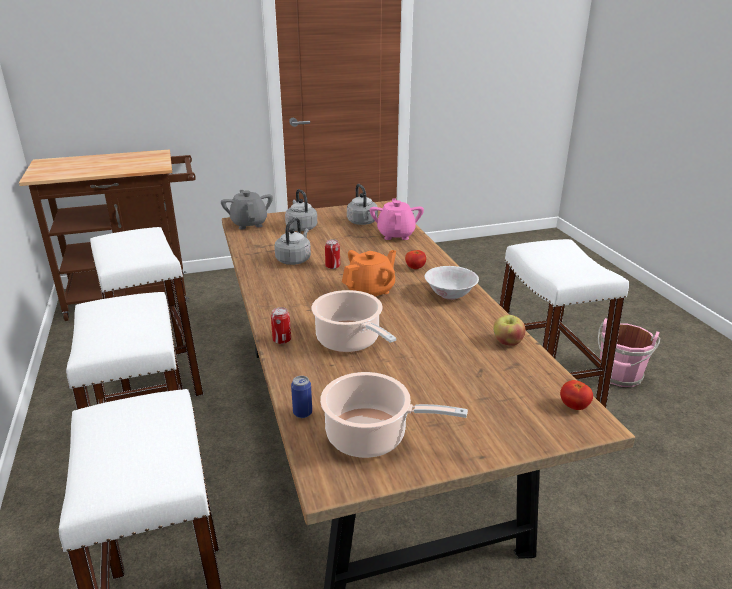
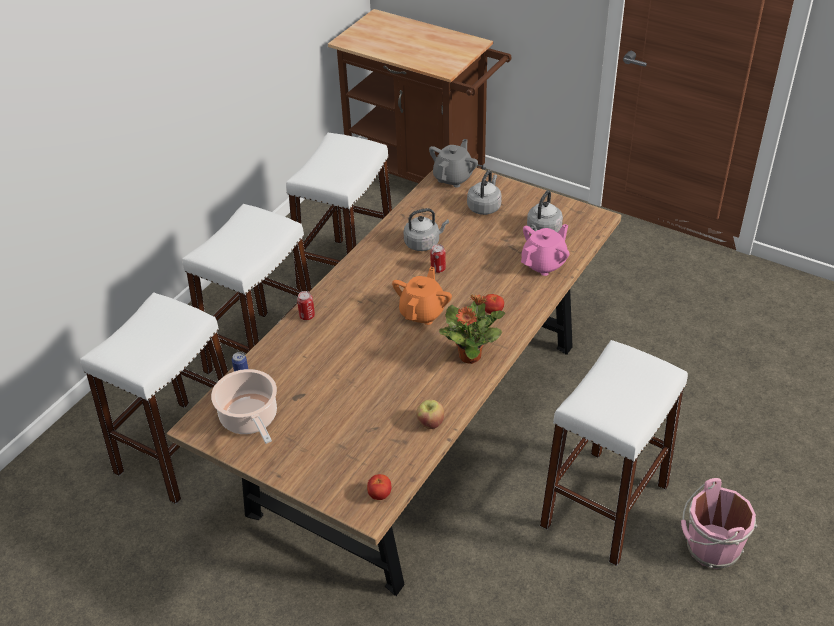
camera: 50 degrees right, 15 degrees up
cooking pot [312,290,396,352] -> none
orange teapot [342,250,396,296] -> orange teapot turned 75 degrees counterclockwise [392,267,452,325]
white bowl [425,266,479,300] -> potted plant [439,294,505,364]

